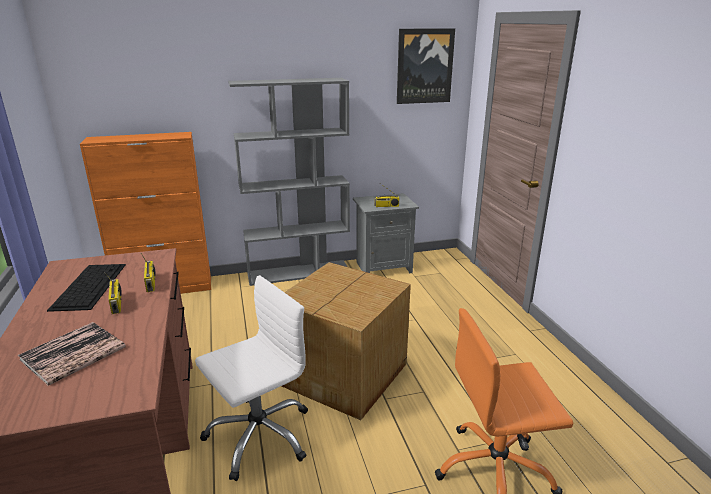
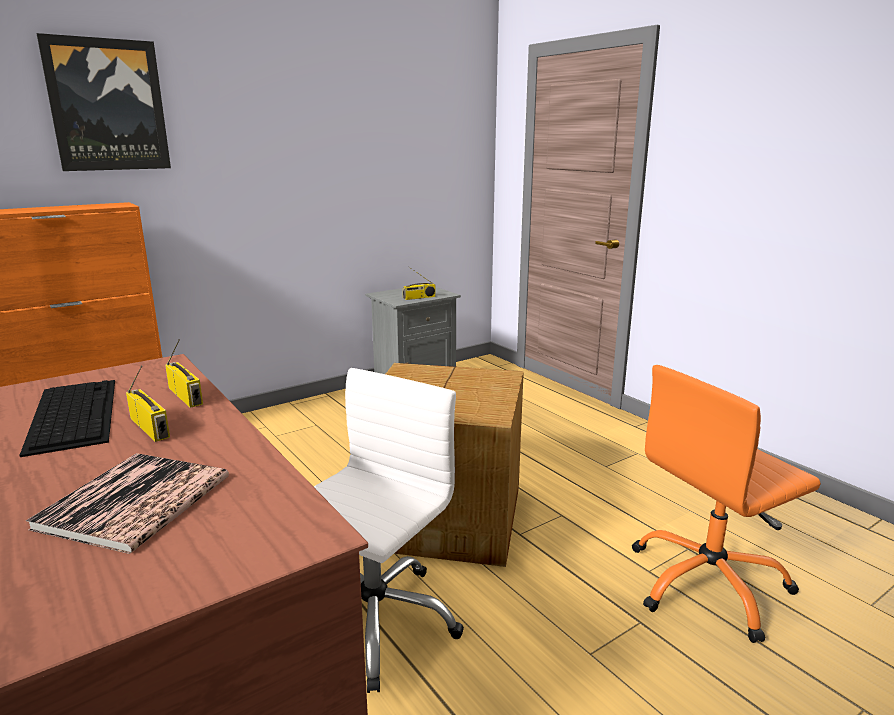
camera: 20 degrees left, 5 degrees down
grey bookcase [228,78,350,286] -> none
picture [397,28,455,104] -> picture moved to [37,33,171,171]

